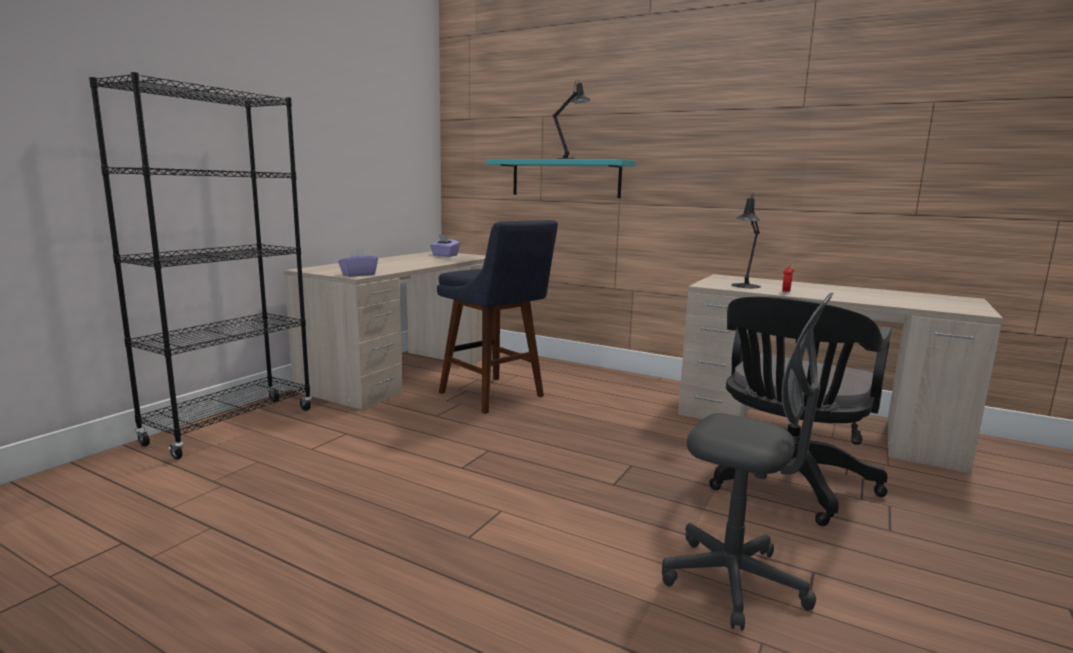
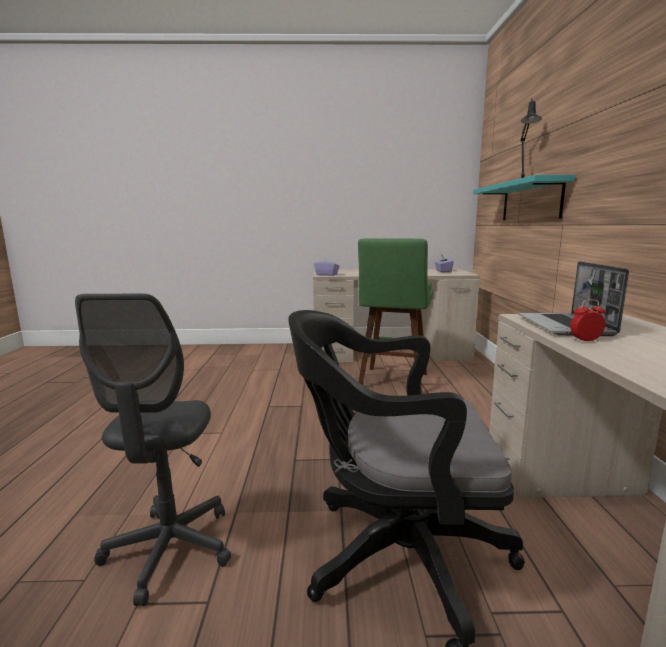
camera: 60 degrees right, 0 degrees up
black bookcase [89,72,312,459] -> none
blue stool [437,220,558,414] -> green stool [358,238,433,393]
black table lamp [731,193,761,288] -> laptop [518,261,629,336]

